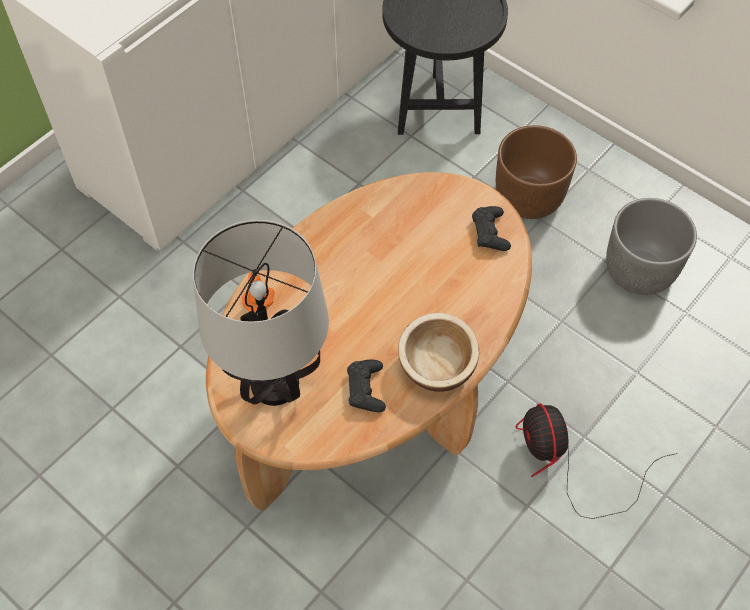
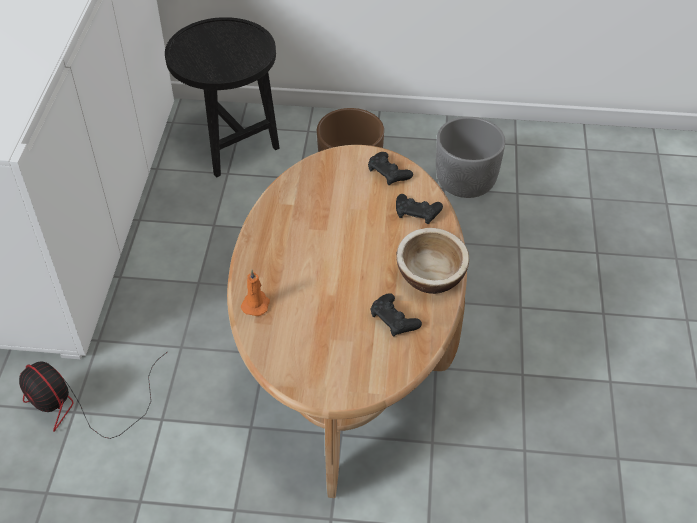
camera: 35 degrees left, 10 degrees down
table lamp [193,220,329,406] -> none
fan [515,403,677,519] -> fan moved to [19,352,167,439]
none -> black game controller [396,194,443,224]

